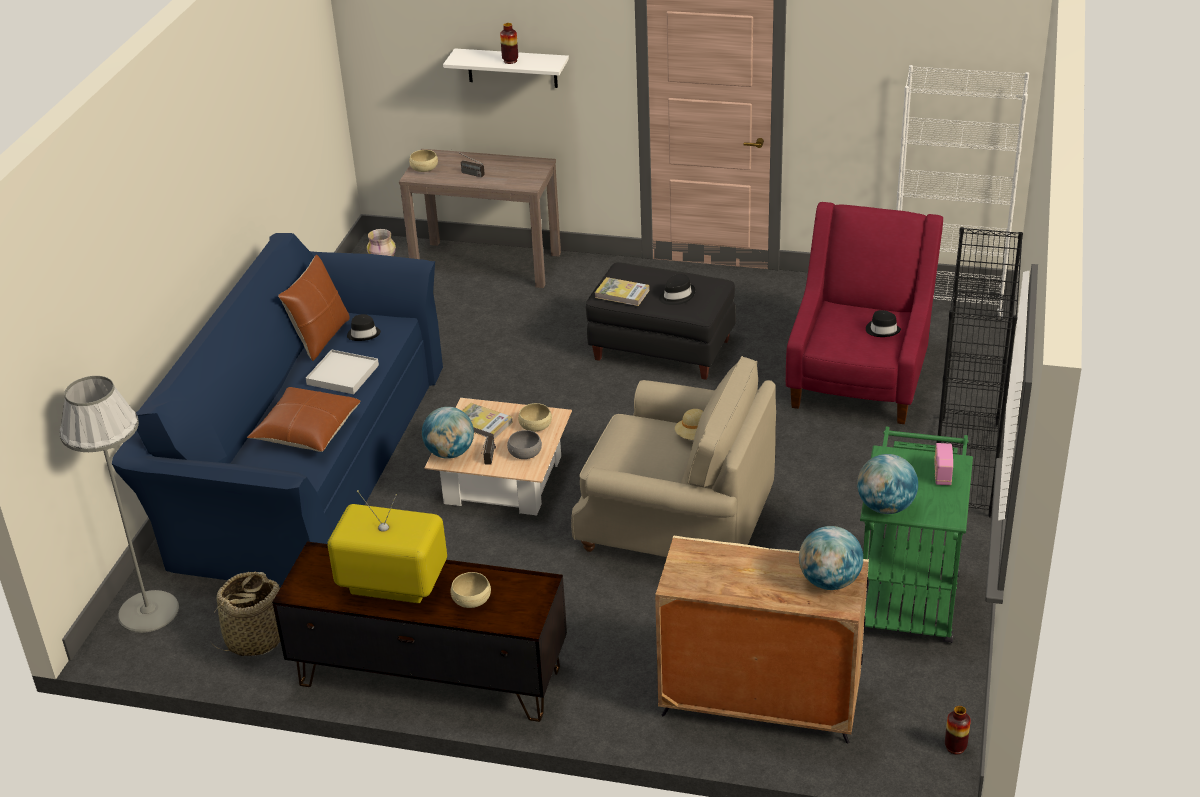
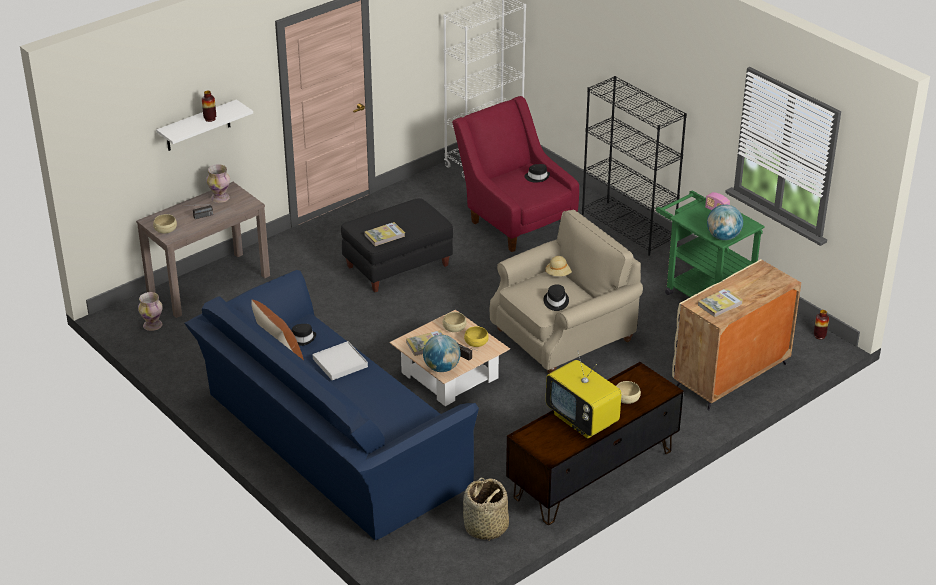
camera: 55 degrees left, 0 degrees up
grey floor lamp [59,376,179,633] -> none
brown pillow [247,387,360,452] -> none
television [327,490,447,603] -> television turned 90 degrees counterclockwise [546,350,622,438]
grey bowl [507,430,542,459] -> yellow bowl [464,326,489,347]
black hat [659,274,695,305] -> black hat moved to [544,285,569,311]
globe [799,526,863,590] -> none
none -> vase [206,164,230,203]
none -> book [698,288,743,317]

